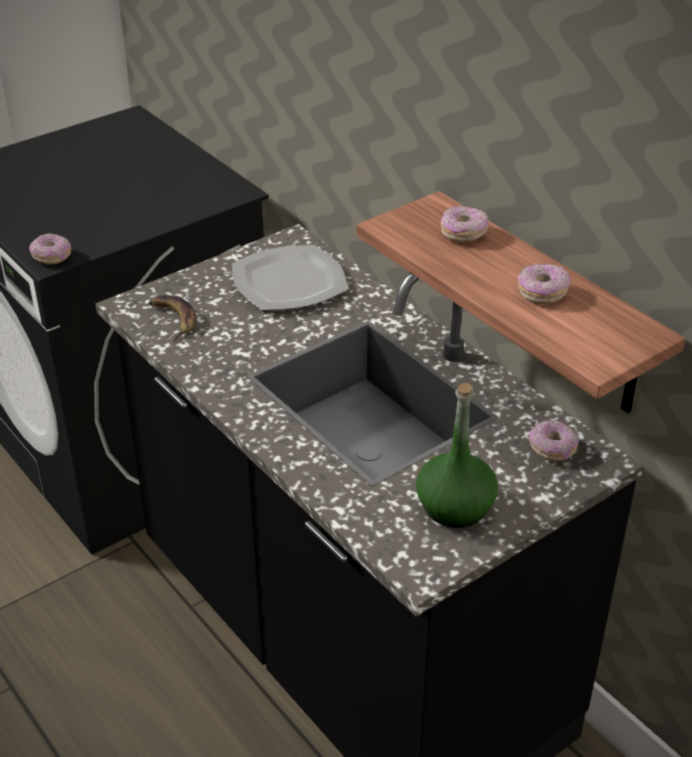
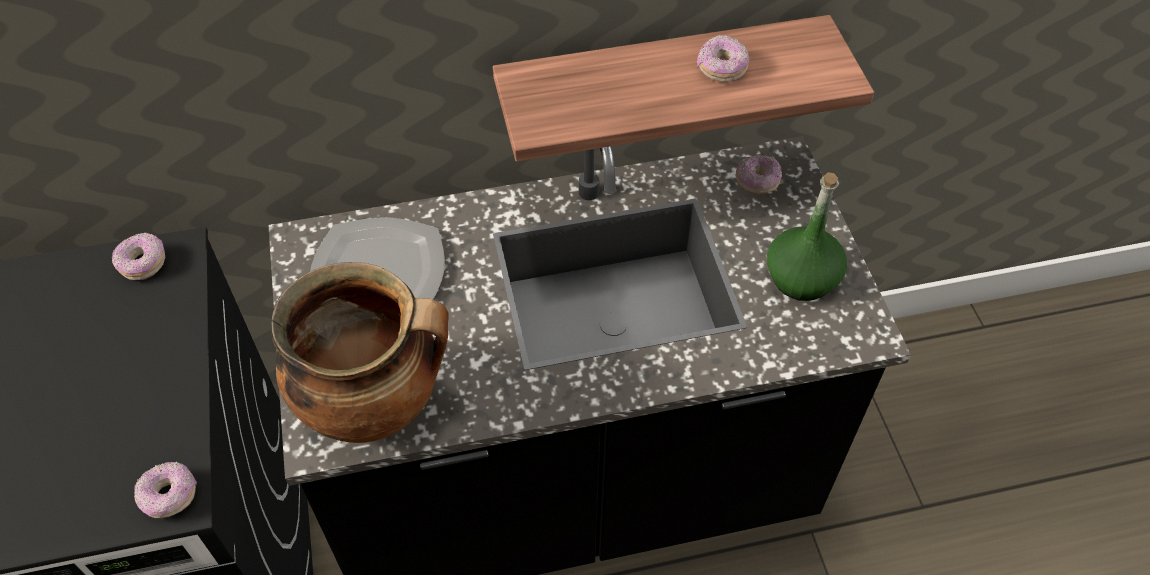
camera: 65 degrees left, 15 degrees up
banana [149,295,196,341] -> cooking pot [271,262,448,443]
donut [441,206,489,242] -> donut moved to [111,233,165,280]

